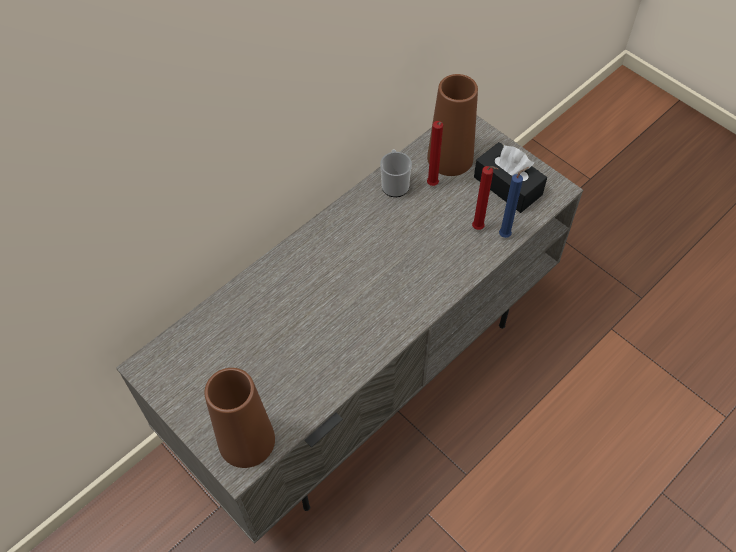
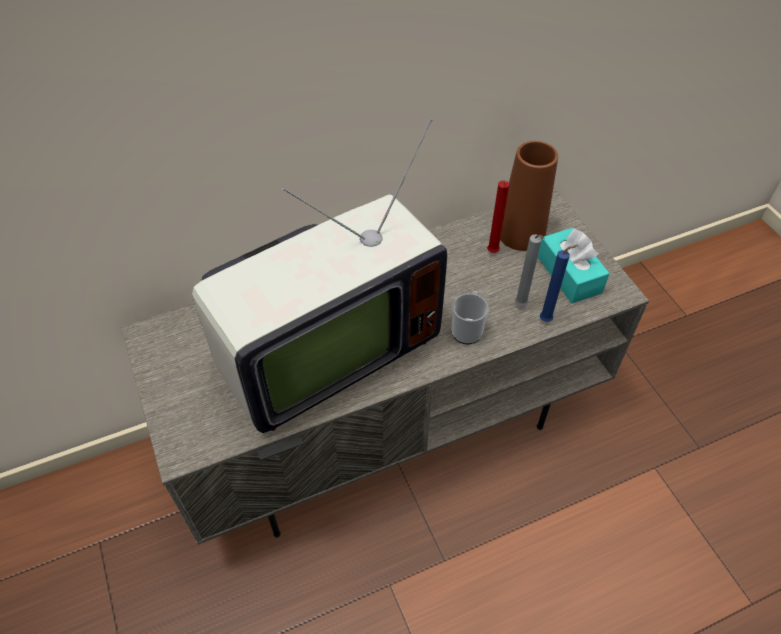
camera: 20 degrees right, 5 degrees down
brown vase [204,368,275,468] -> none
mug [380,149,412,197] -> mug moved to [451,291,489,344]
red candle [472,166,498,230] -> grey candle [515,234,545,307]
black tissue box [474,142,547,213] -> turquoise tissue box [538,227,610,303]
none -> television [192,118,447,433]

